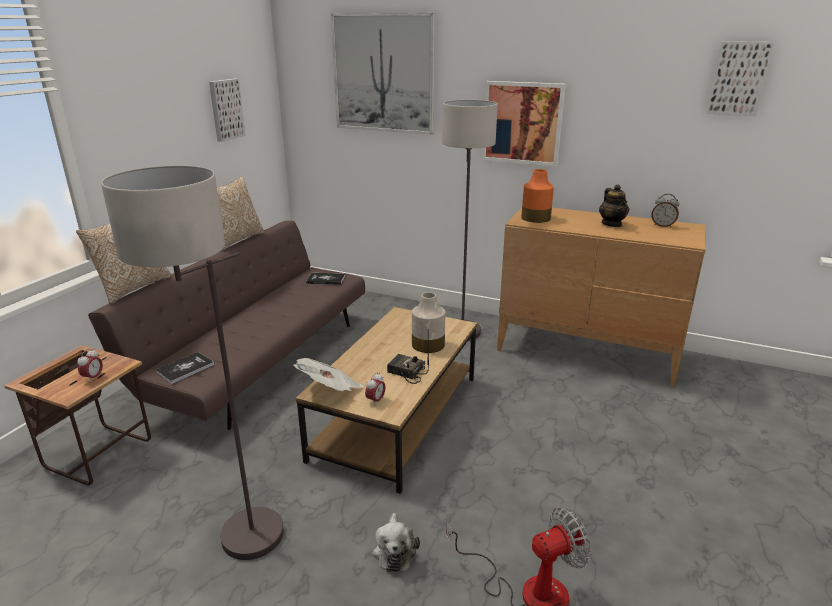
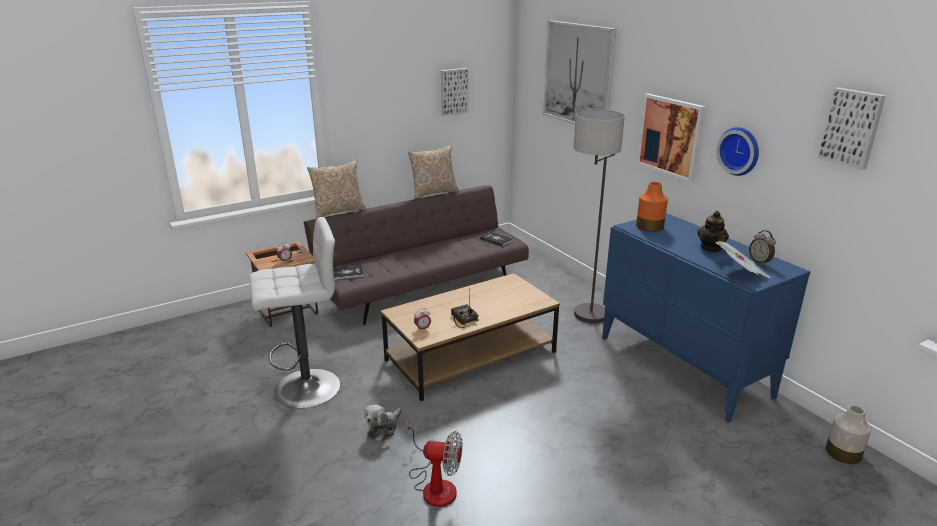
camera: 35 degrees right, 0 degrees up
grey floor lamp [101,165,284,560] -> white stool [249,217,340,408]
newspaper [293,358,364,391] -> newspaper moved to [715,241,771,278]
beige vase [412,292,445,353] -> beige vase moved to [826,405,871,464]
brown cabinet [497,207,706,388] -> blue cabinet [602,213,811,423]
none -> wall clock [716,127,759,176]

